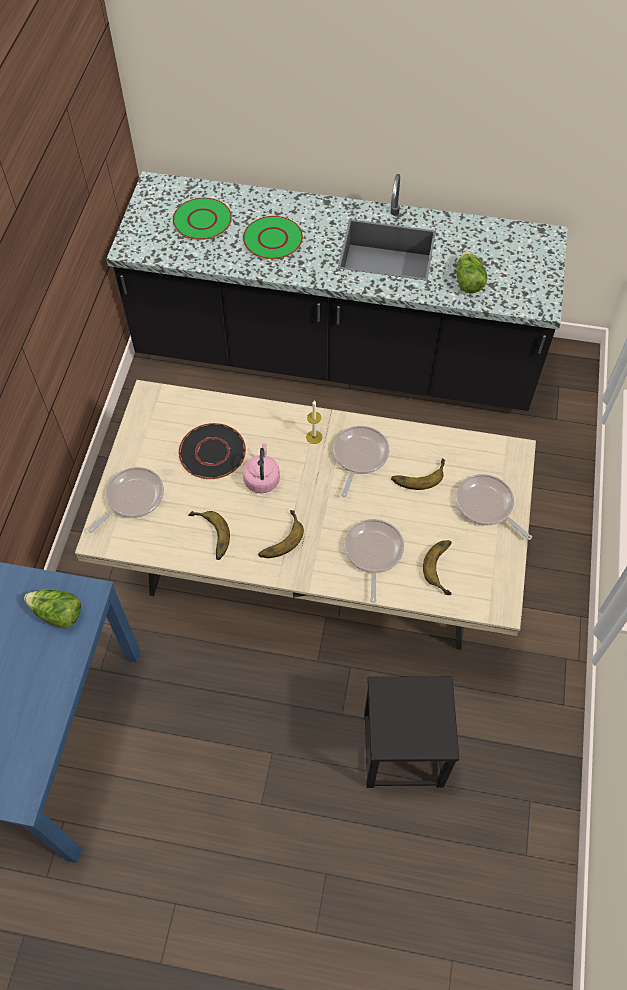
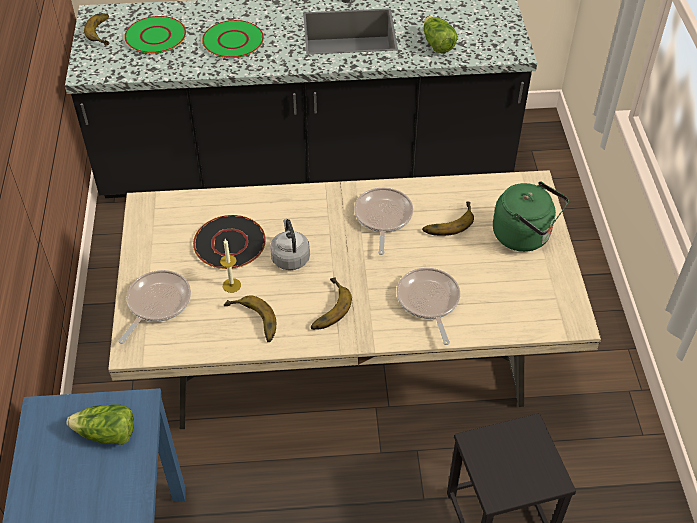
camera: 15 degrees left, 10 degrees down
pink kettle [243,443,280,493] -> grey kettle [270,219,310,270]
candle [306,401,322,444] -> candle moved to [220,239,241,293]
banana [423,540,452,595] -> banana moved to [84,13,110,45]
frying pan [456,474,532,540] -> green kettle [493,181,569,252]

